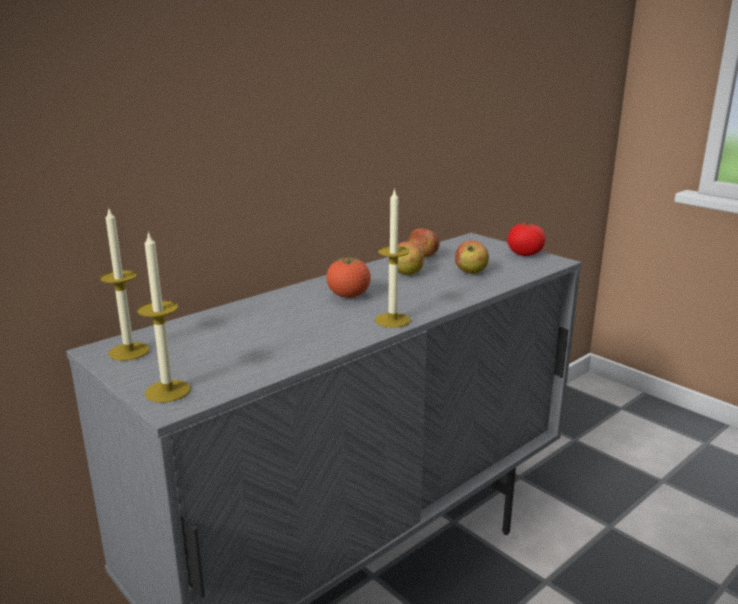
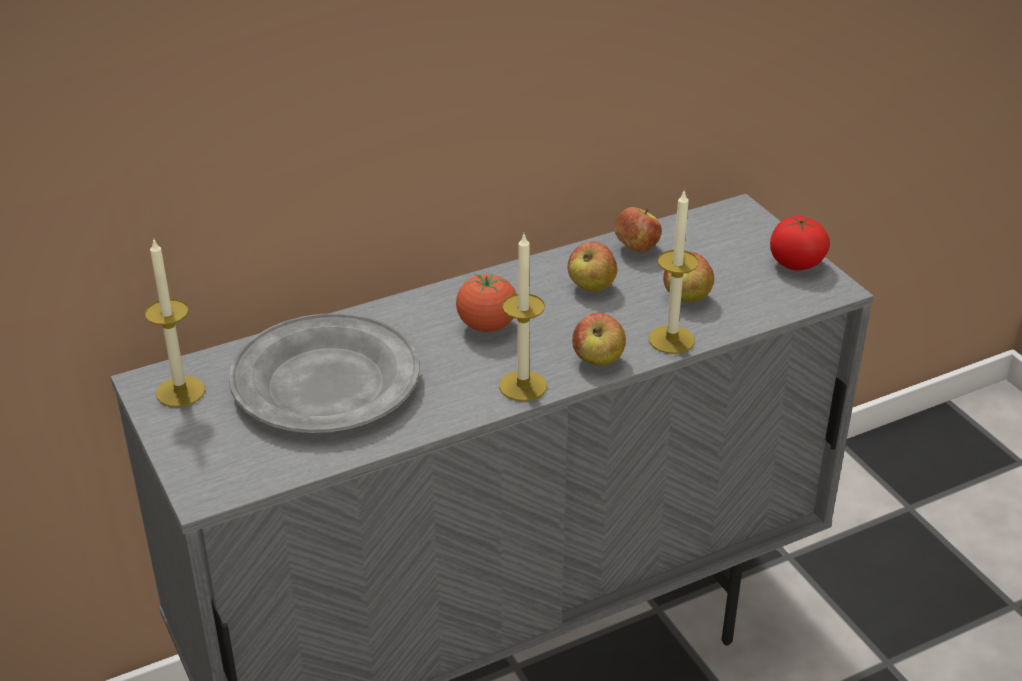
camera: 15 degrees right, 15 degrees up
candle [137,231,190,403] -> candle moved to [649,189,699,354]
none -> grey plate [229,313,420,433]
none -> apple [572,313,626,366]

